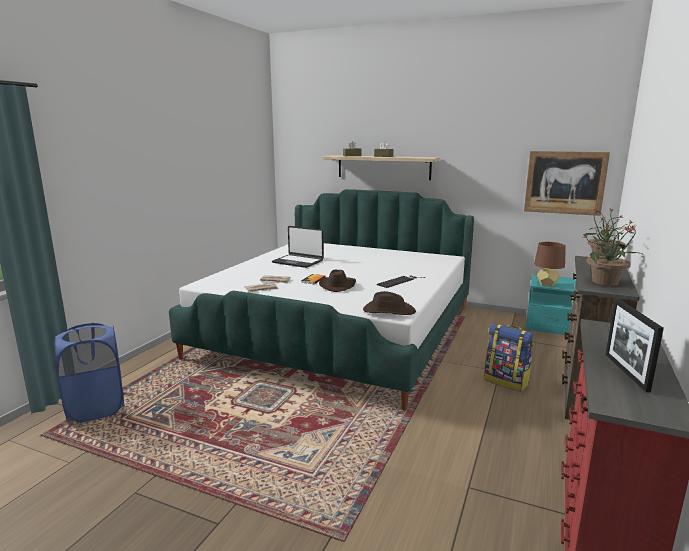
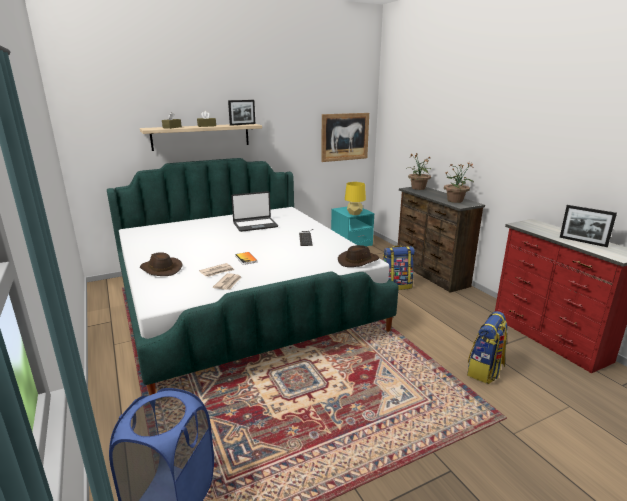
camera: 50 degrees left, 5 degrees up
laptop [272,226,324,268] -> laptop moved to [231,191,278,232]
brown hat [319,270,356,292] -> brown hat moved to [140,252,183,276]
brown table lamp [534,242,566,287] -> yellow table lamp [345,182,366,215]
none -> picture frame [228,100,255,126]
none -> backpack [467,311,507,384]

